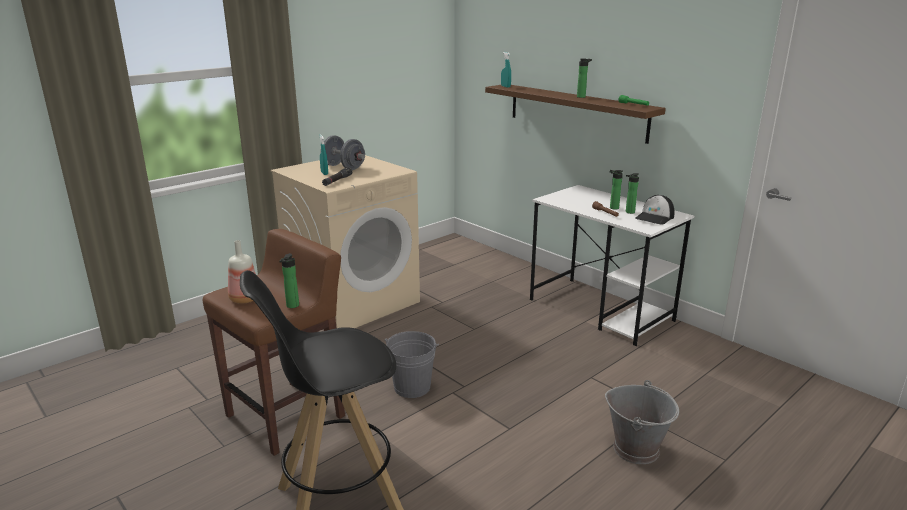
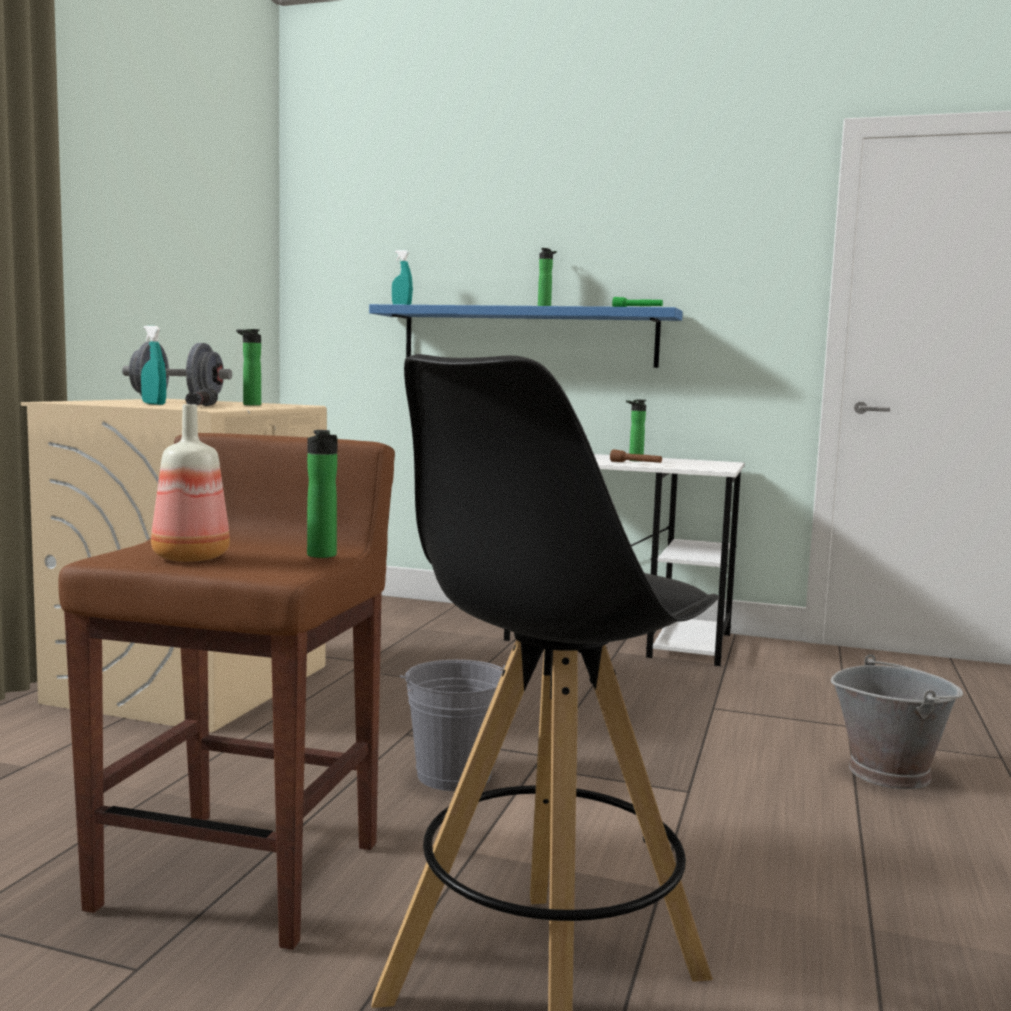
camera: 30 degrees left, 15 degrees down
brown shelf [485,85,666,144] -> blue shelf [369,304,683,368]
bottle [626,173,639,214] -> bottle moved to [236,329,261,406]
cap [635,195,674,225] -> none

